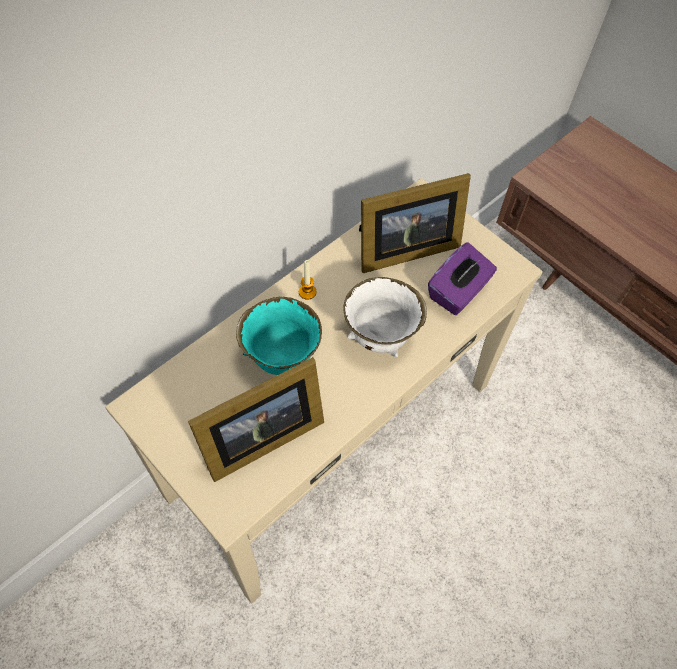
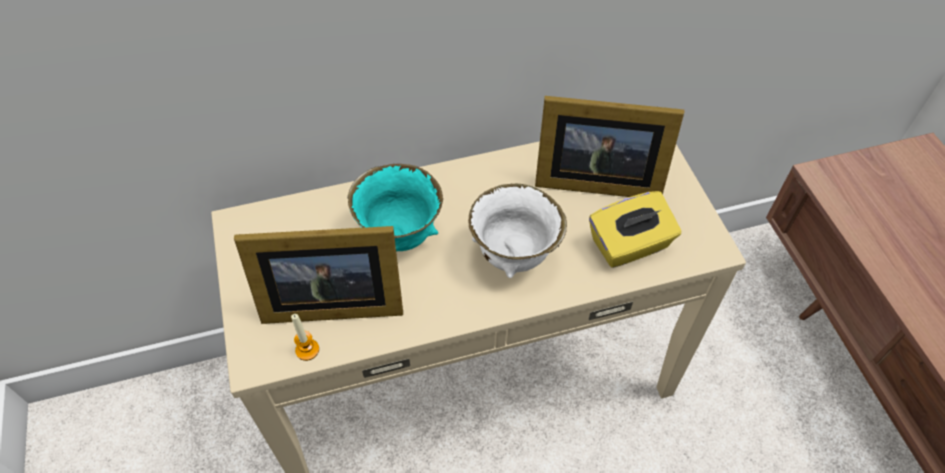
camera: 30 degrees right, 5 degrees down
candle [299,260,316,300] -> candle moved to [291,314,319,361]
purple tissue box [428,242,497,315] -> yellow tissue box [589,191,682,268]

